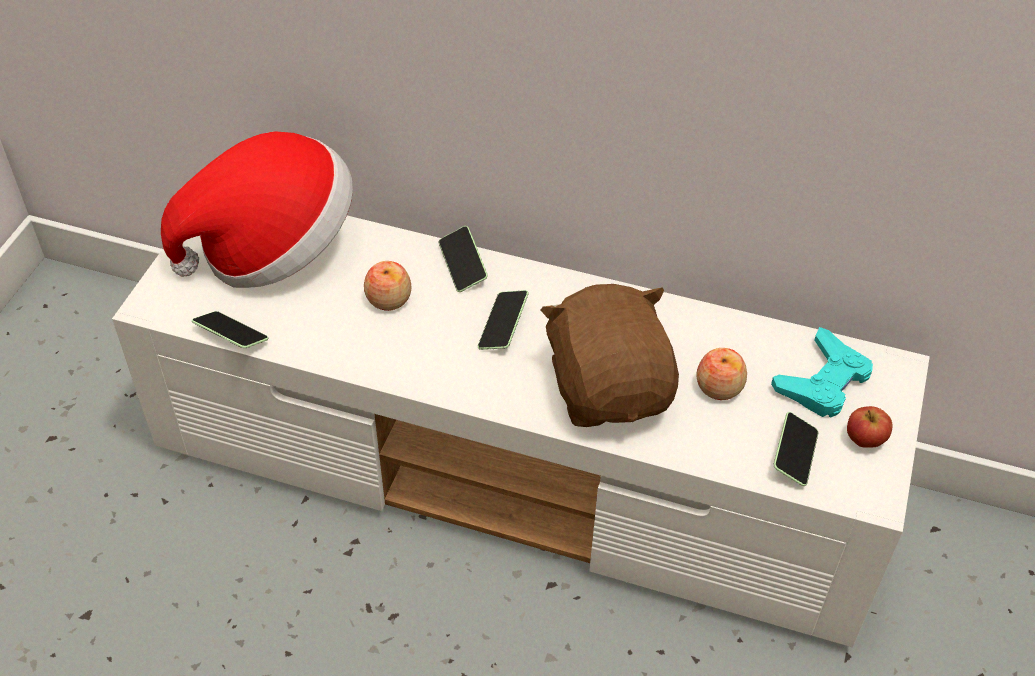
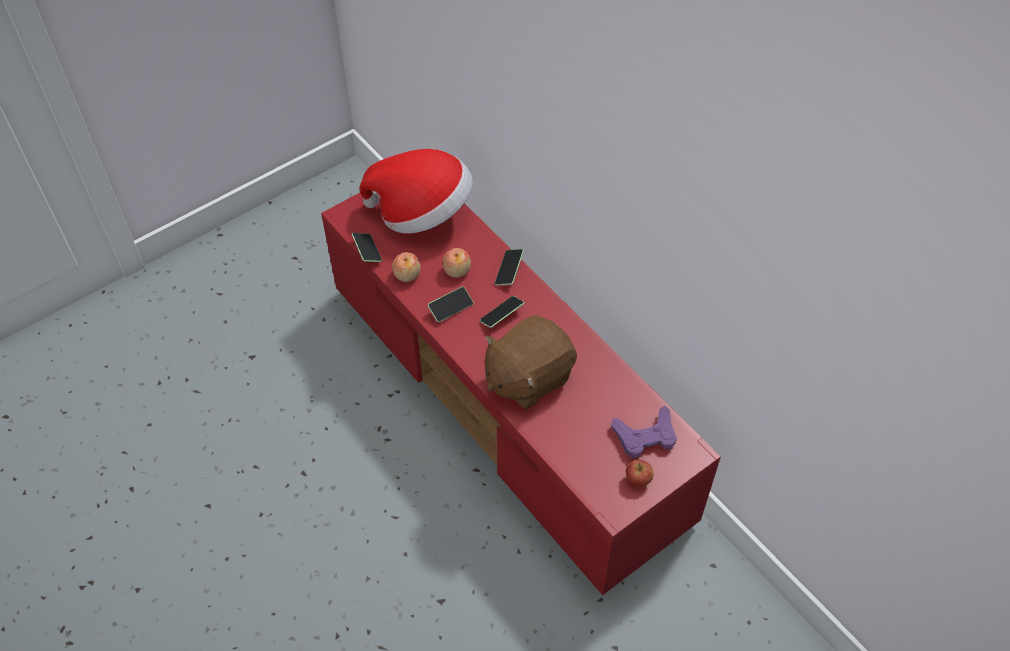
camera: 35 degrees right, 5 degrees up
white tv stand [112,216,930,647] -> red tv stand [321,190,721,595]
brown plush toy [541,284,679,427] -> brown plush toy turned 150 degrees counterclockwise [485,316,577,410]
apple [697,348,747,400] -> apple moved to [392,252,421,282]
turquoise game controller [771,327,873,418] -> purple game controller [611,406,676,458]
phone [774,412,818,486] -> phone moved to [428,286,474,322]

